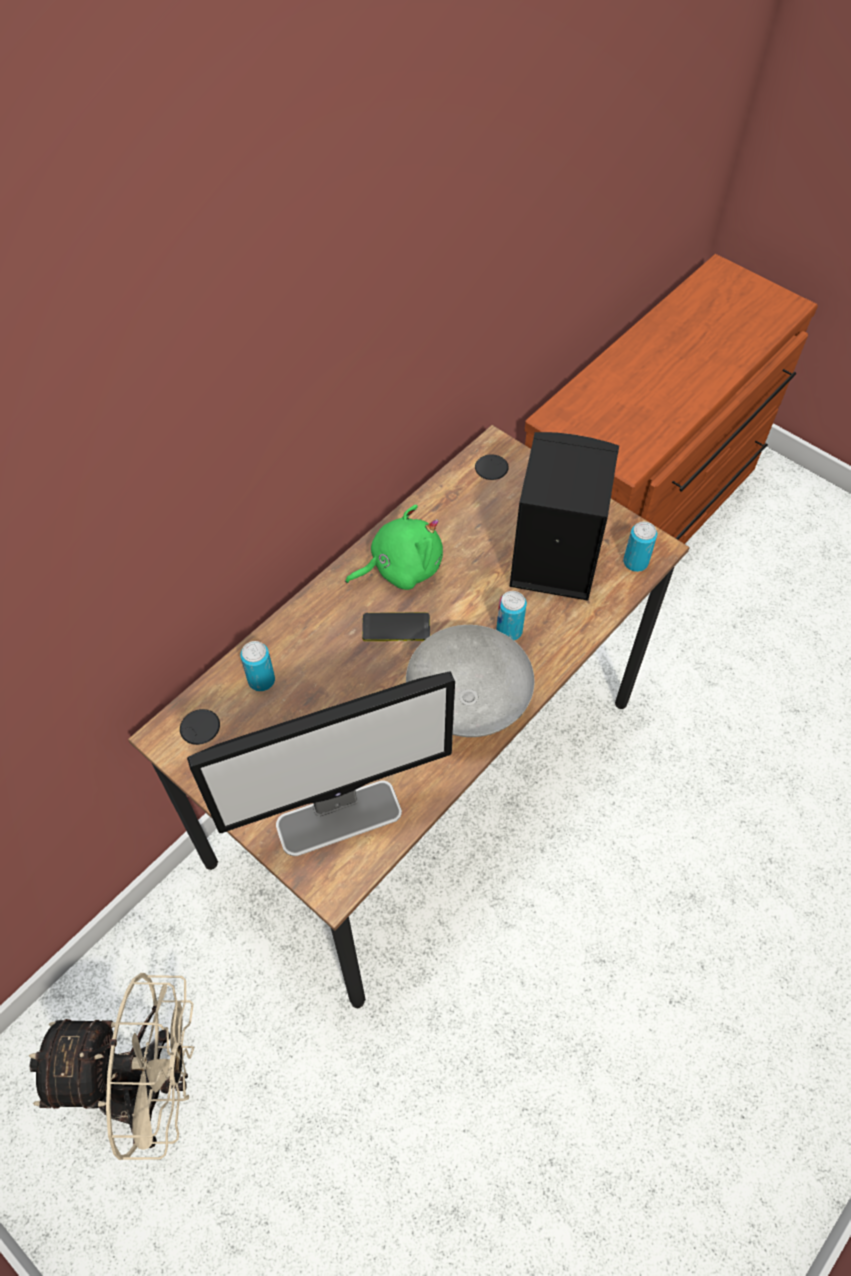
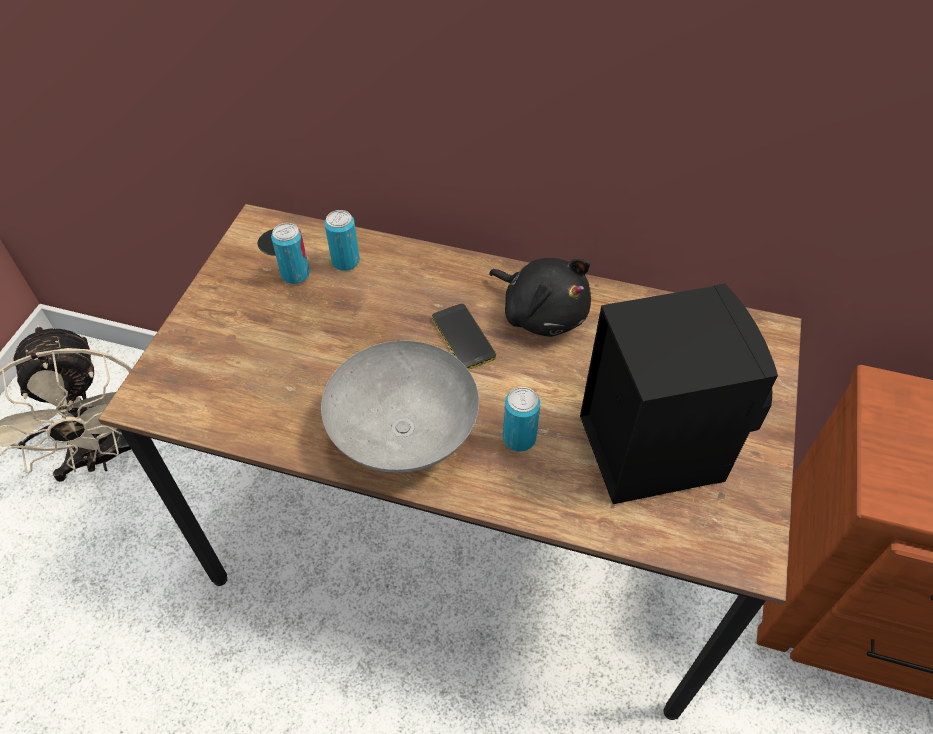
camera: 65 degrees right, 5 degrees down
monitor [187,672,455,856] -> none
green plush toy [345,505,443,590] -> black plush toy [489,258,591,337]
can [623,522,657,572] -> can moved to [271,223,310,284]

